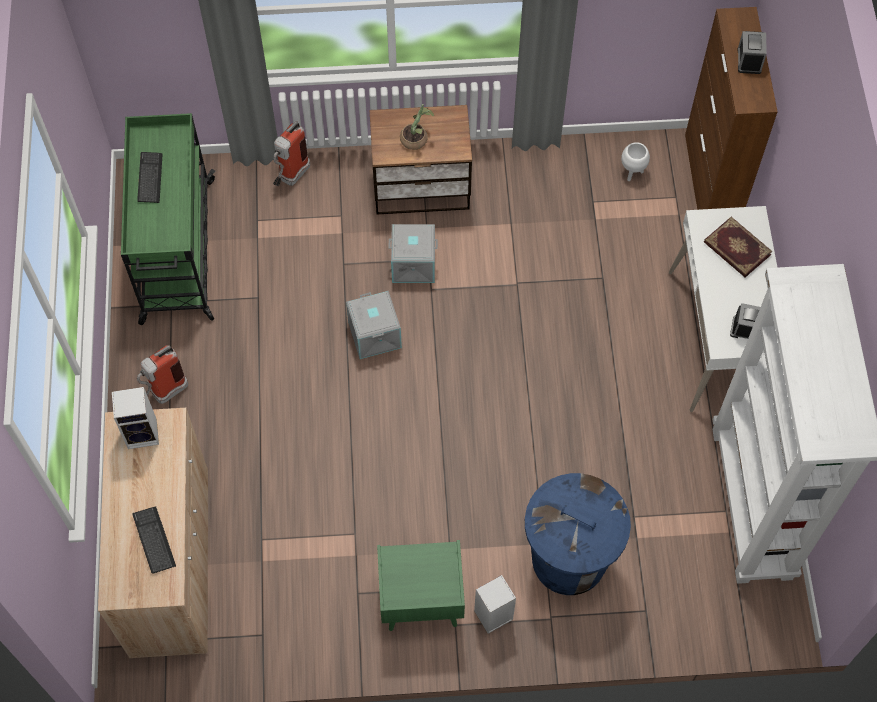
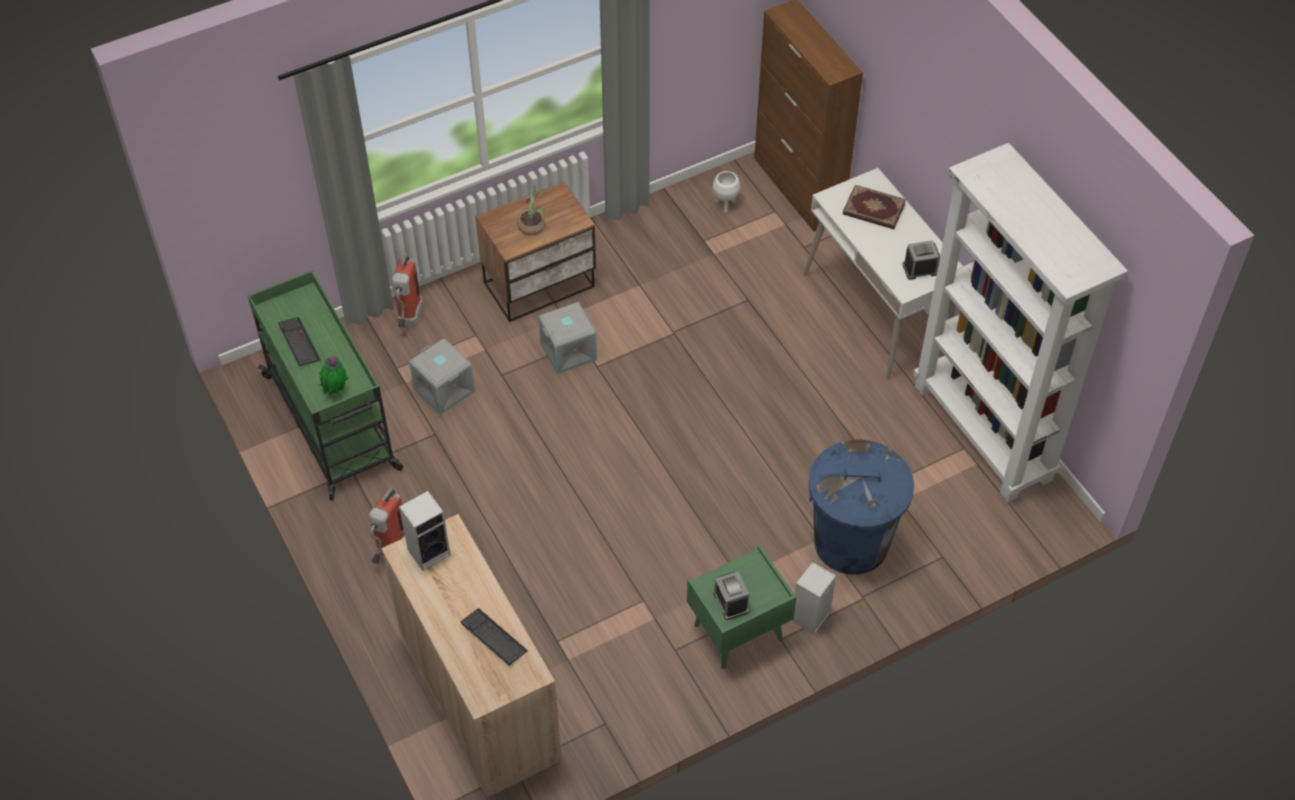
camera: 25 degrees left, 10 degrees down
grey storage box [346,291,402,359] -> grey storage box moved to [409,338,475,415]
alarm clock [738,31,767,74] -> alarm clock moved to [714,571,749,620]
none -> potted plant [319,356,349,395]

